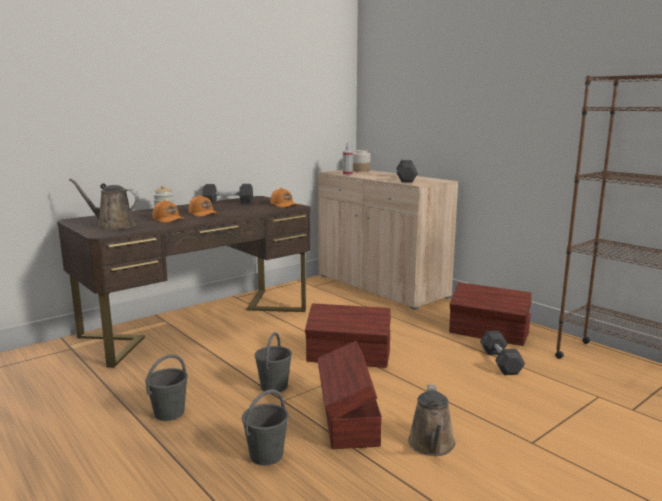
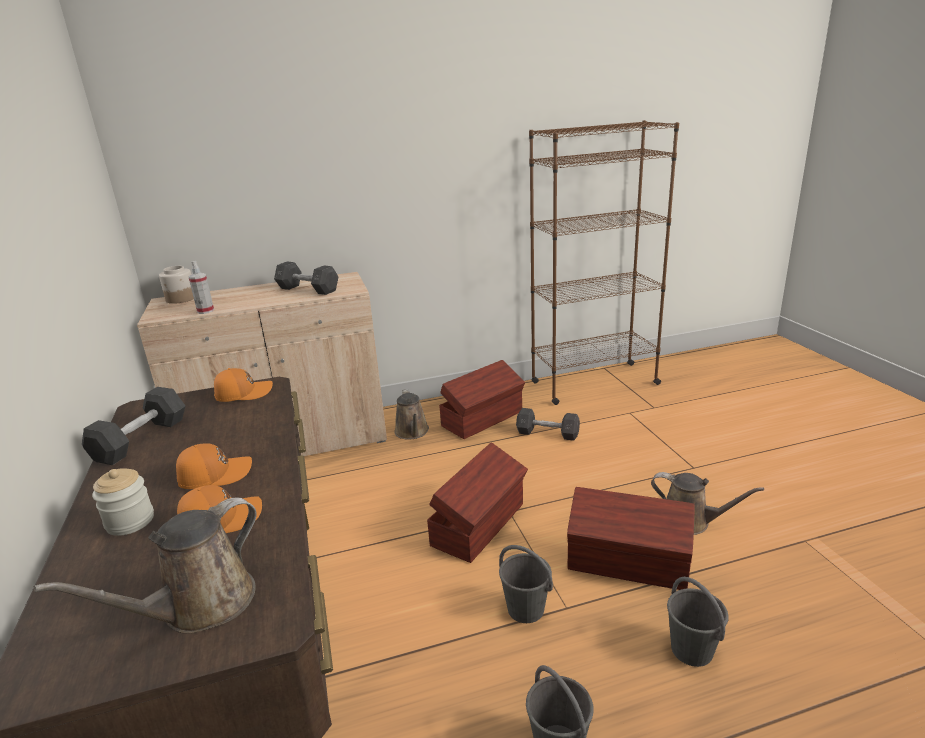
camera: 65 degrees left, 10 degrees up
none -> brown watering can [394,389,429,439]

